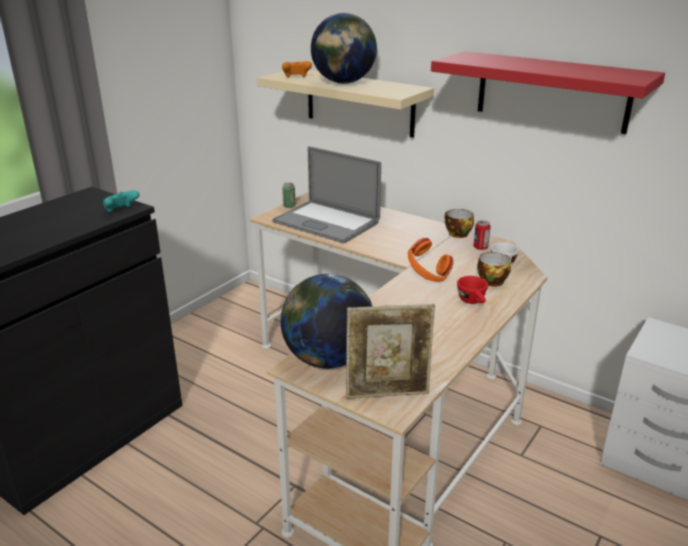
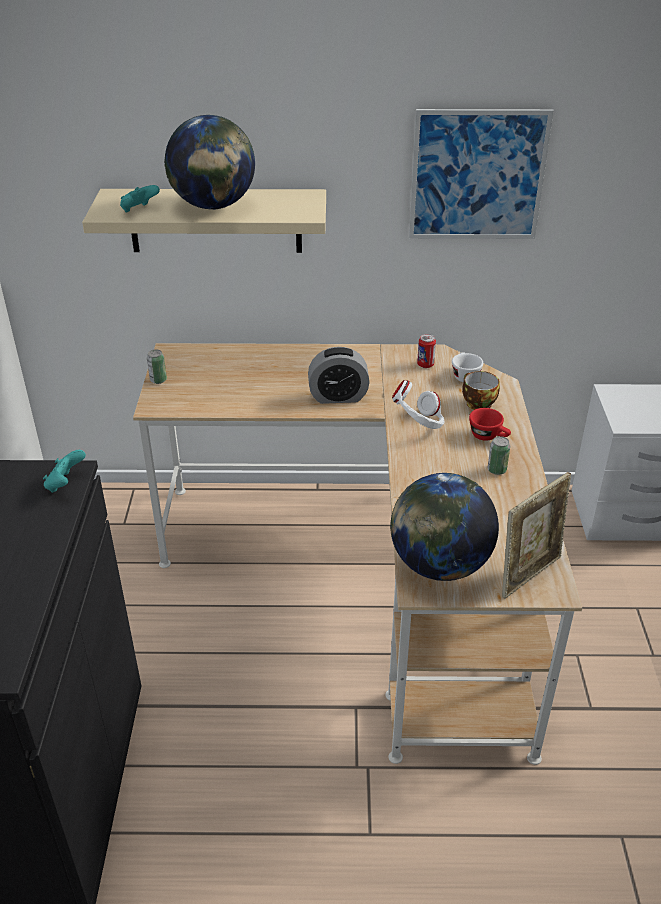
camera: 35 degrees left, 10 degrees up
laptop [272,146,381,243] -> none
orange game controller [282,61,312,78] -> turquoise game controller [120,185,160,212]
orange headphones [408,238,454,282] -> white headphones [392,380,445,429]
red shelf [431,51,665,134] -> picture [409,109,554,239]
cup [445,209,474,238] -> none
none -> alarm clock [308,347,370,404]
none -> can [488,436,510,475]

